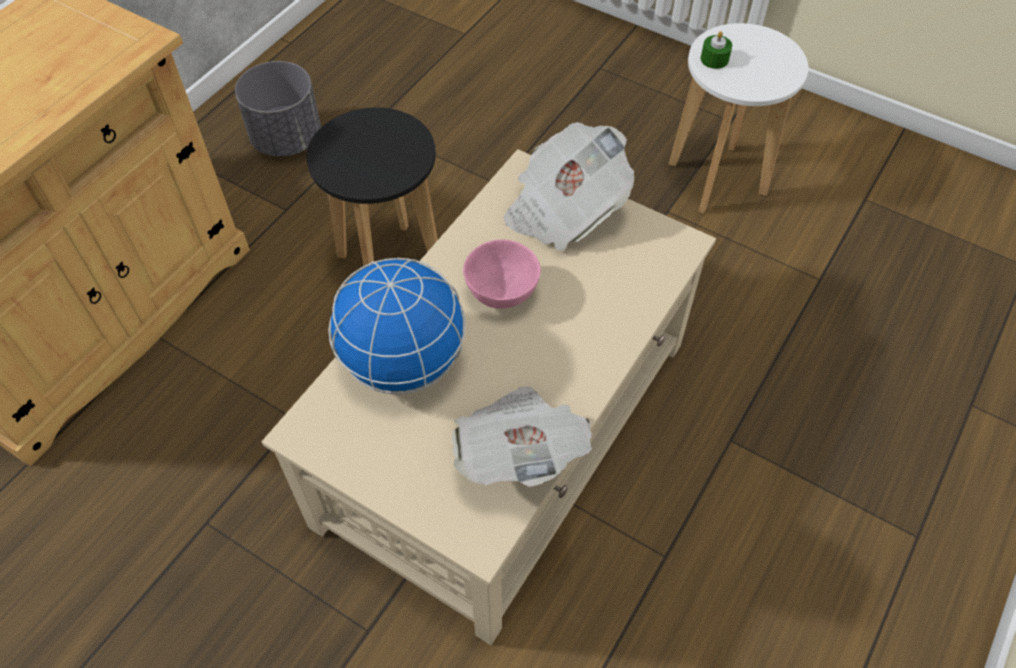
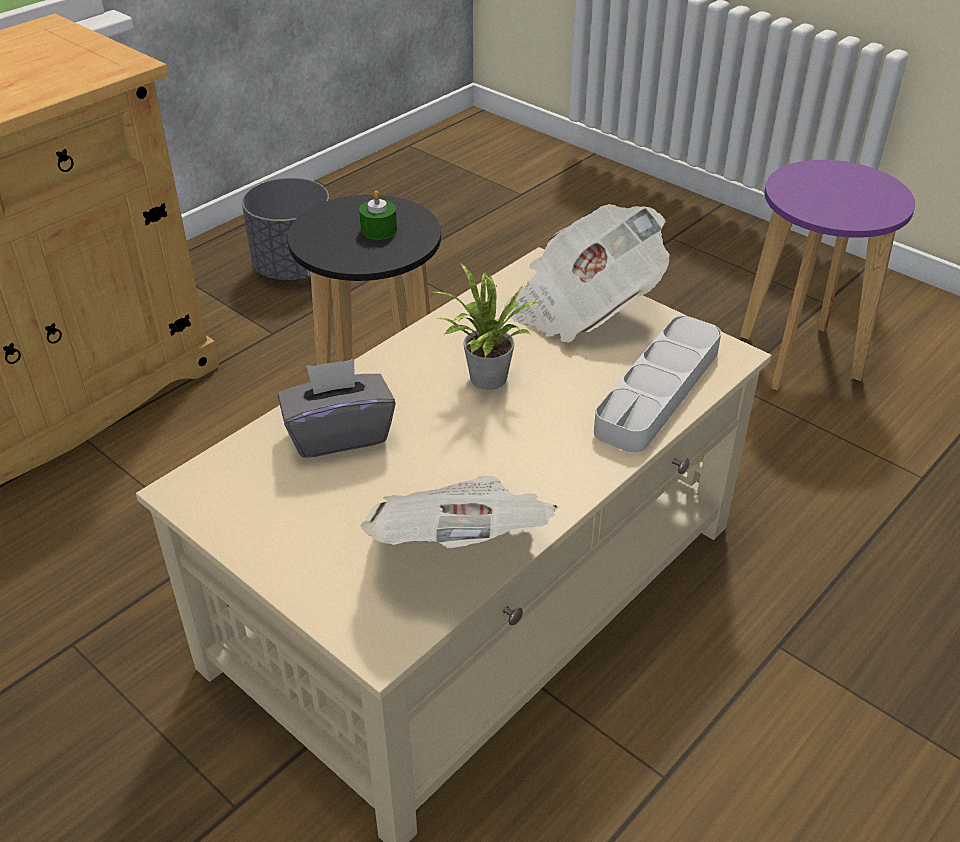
camera: 10 degrees right, 15 degrees down
globe [328,258,466,394] -> grey tissue box [278,359,396,458]
pink bowl [463,240,541,308] -> potted plant [434,263,538,390]
white stool [669,23,808,214] -> purple stool [740,160,915,391]
green candle [701,31,732,69] -> green candle moved to [359,191,397,239]
none -> grey tray [594,316,721,453]

